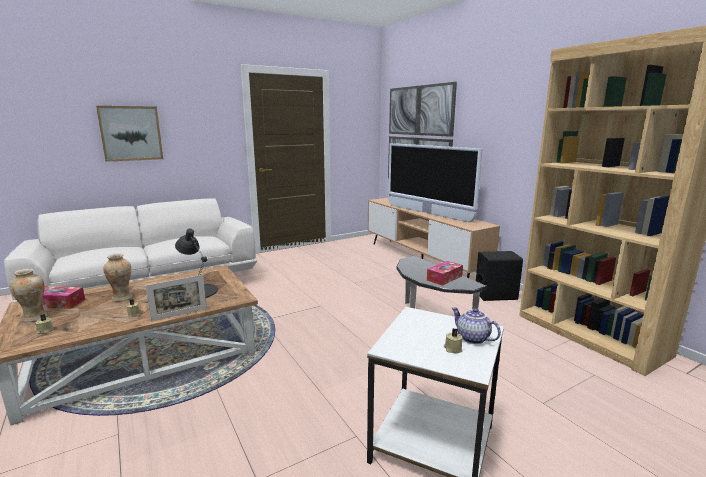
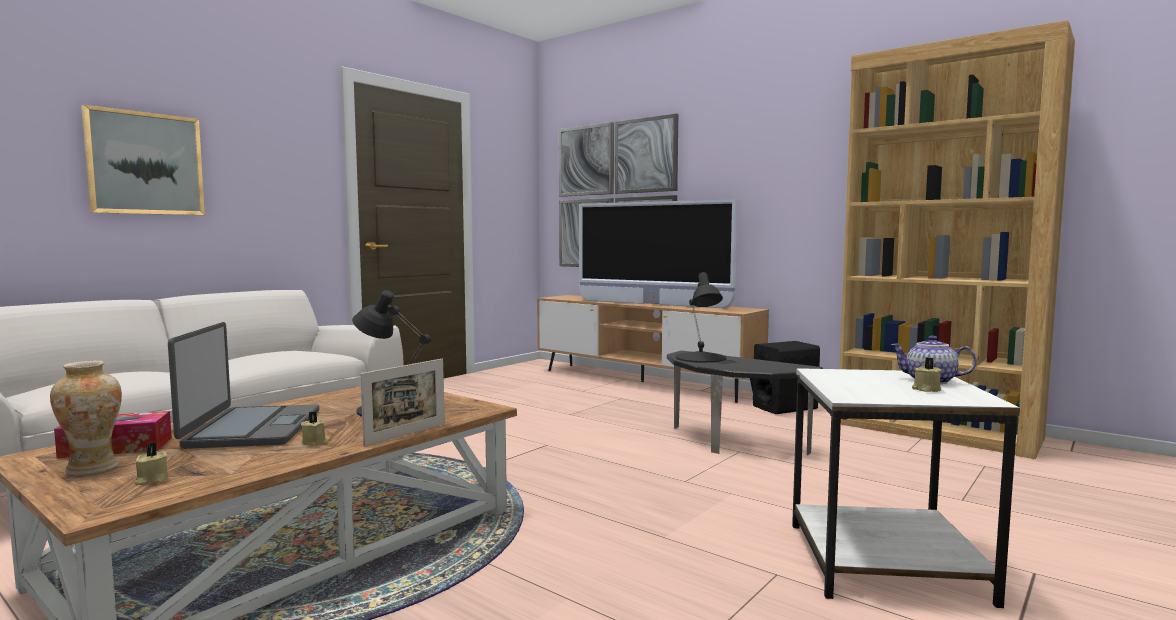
camera: 20 degrees left, 10 degrees down
vase [103,253,132,301] -> laptop [168,322,319,449]
tissue box [427,261,463,286] -> none
none -> black table lamp [675,272,726,363]

